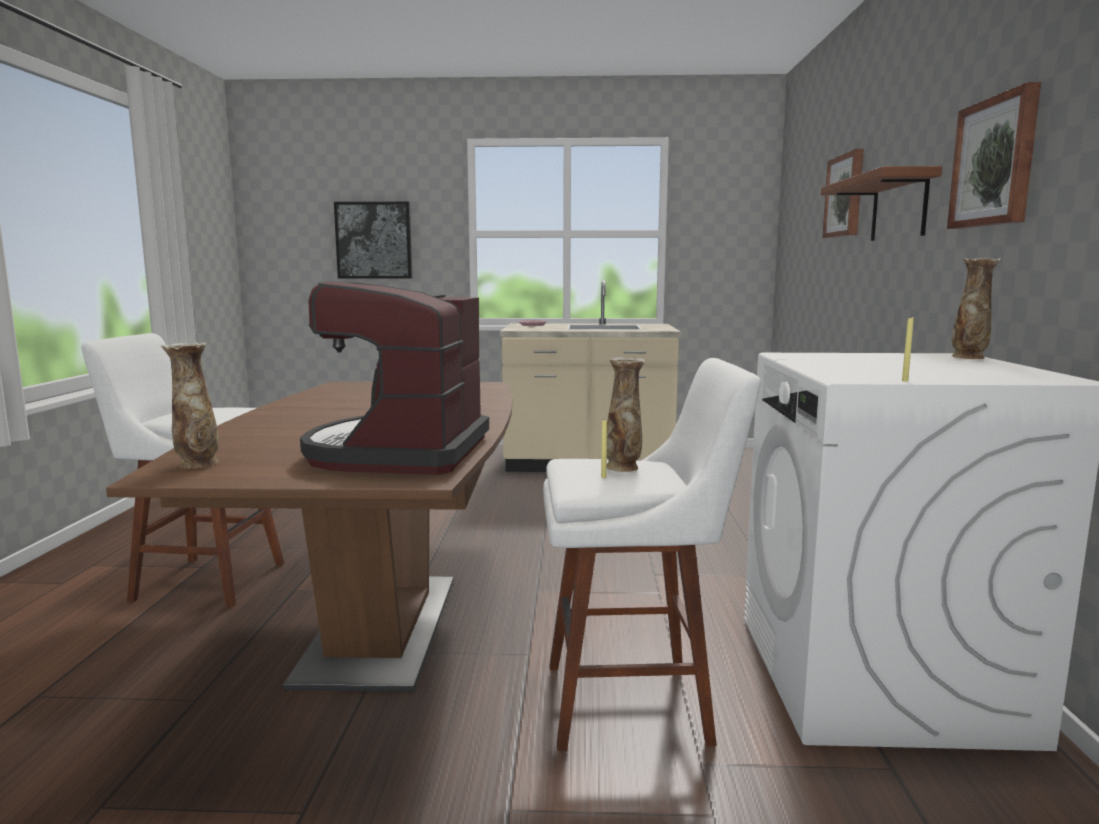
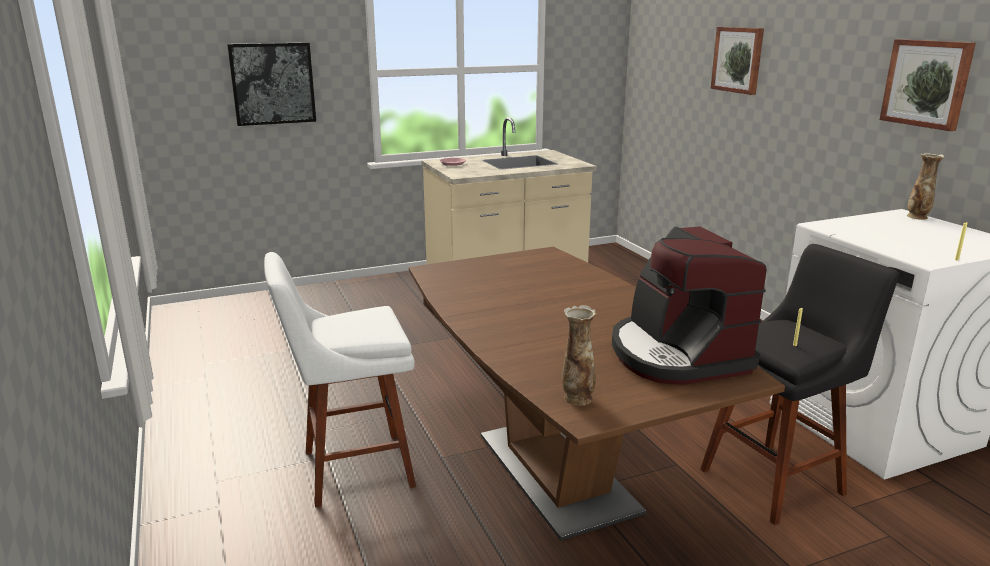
camera: 25 degrees left, 10 degrees up
white stool [543,358,761,751] -> black stool [700,244,899,526]
vase [607,357,645,472] -> none
brown shelf [821,166,942,241] -> none

